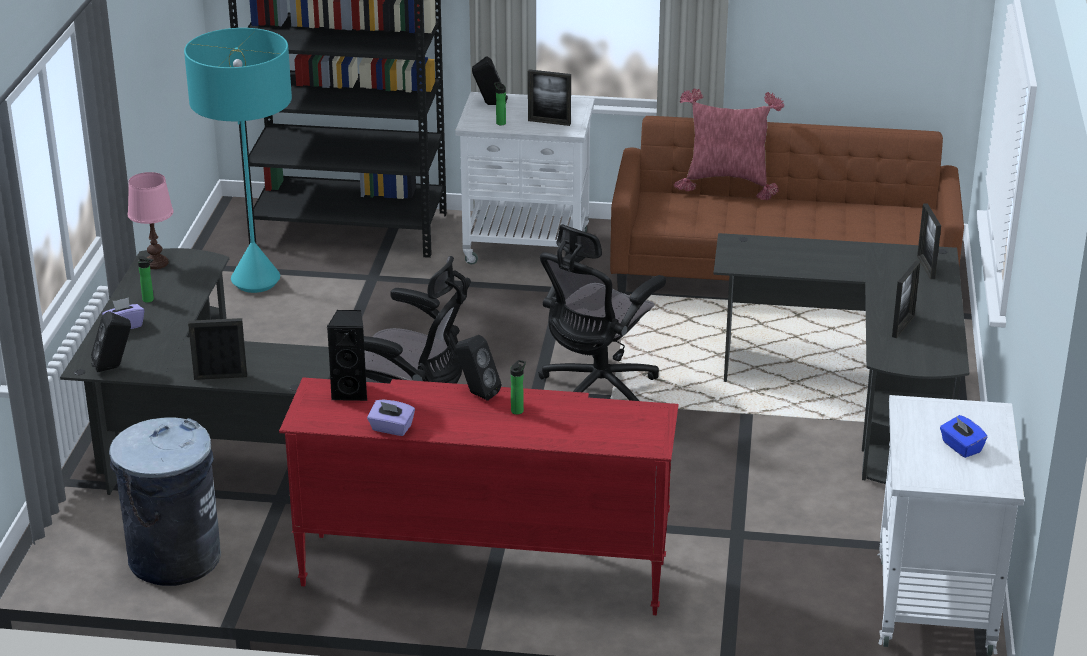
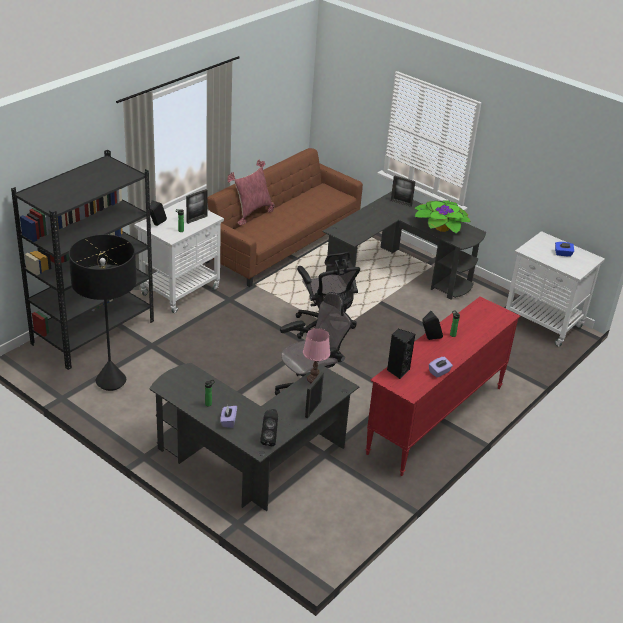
camera: 60 degrees left, 5 degrees up
grey trash can [109,417,221,586] -> none
pink table lamp [128,172,174,269] -> pink table lamp moved to [303,328,330,383]
turquoise floor lamp [184,28,292,293] -> black floor lamp [69,234,136,391]
picture frame [892,260,921,338] -> potted plant [414,200,471,234]

